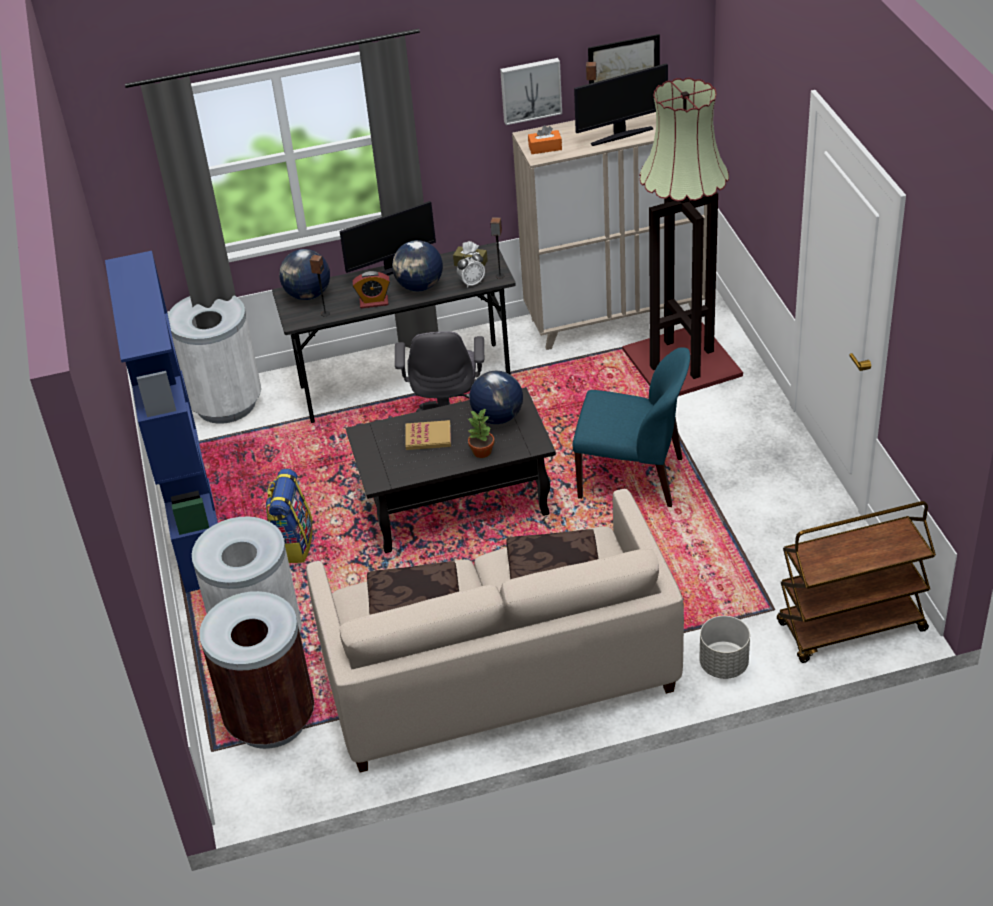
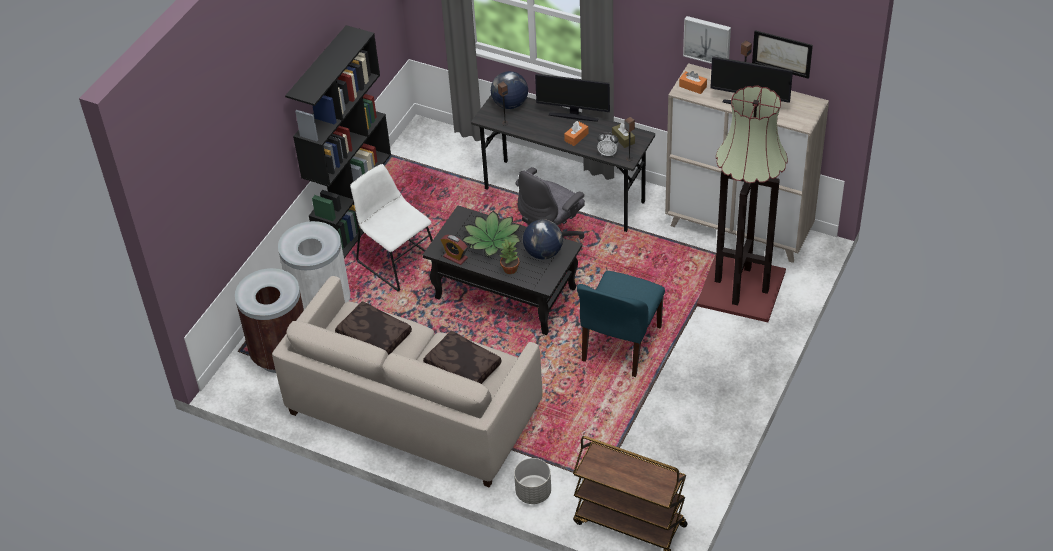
camera: 40 degrees right, 5 degrees up
blue bookcase [105,251,218,593] -> black bookcase [285,25,391,258]
white trash can [168,296,261,424] -> none
backpack [265,469,313,563] -> white chair [350,164,433,292]
alarm clock [352,271,390,308] -> alarm clock moved to [441,235,468,265]
globe [392,240,443,291] -> orange tissue box [564,121,588,146]
book [405,420,451,450] -> potted plant [462,211,521,257]
blue chair [573,347,690,507] -> blue chair turned 60 degrees clockwise [577,271,665,377]

